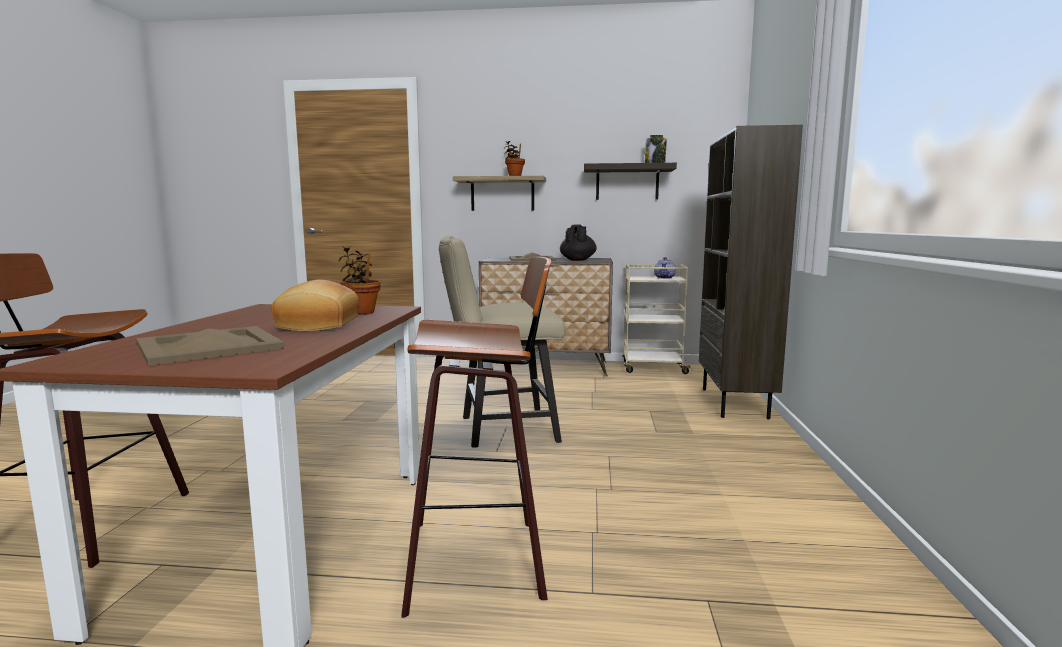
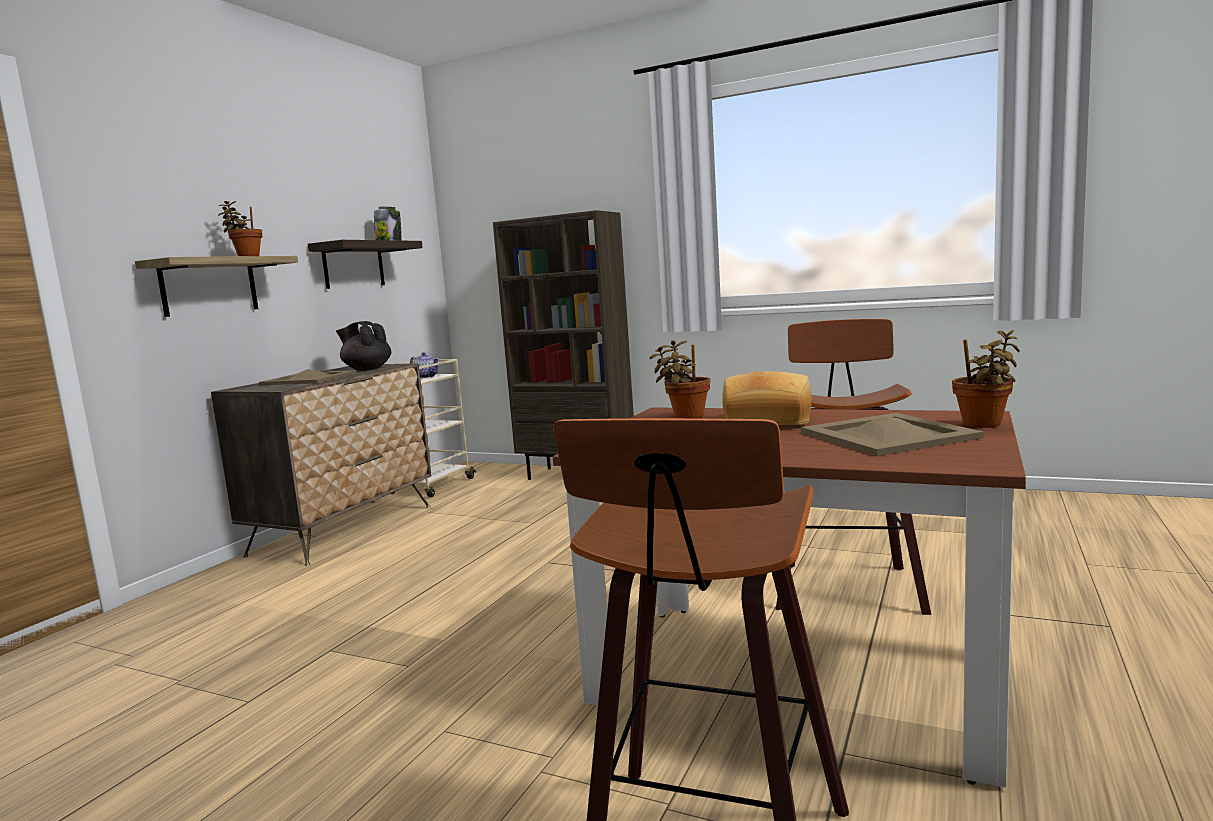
camera: 70 degrees left, 0 degrees up
beige chair [439,236,565,448] -> none
none -> potted plant [952,330,1020,428]

